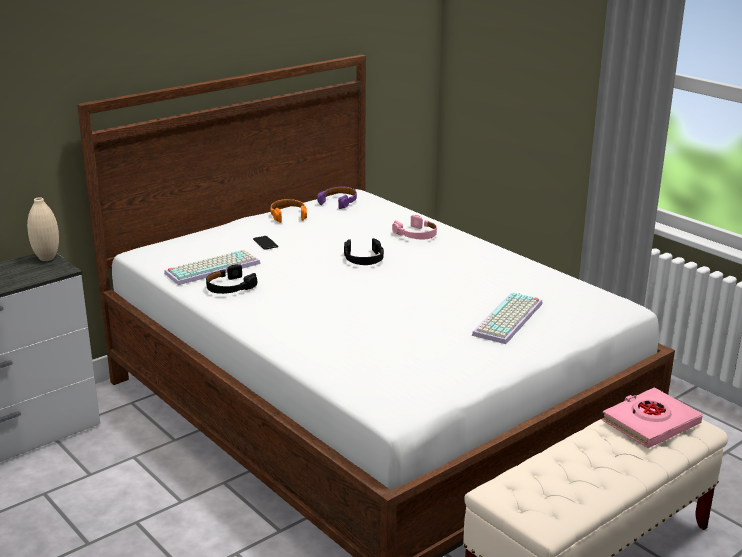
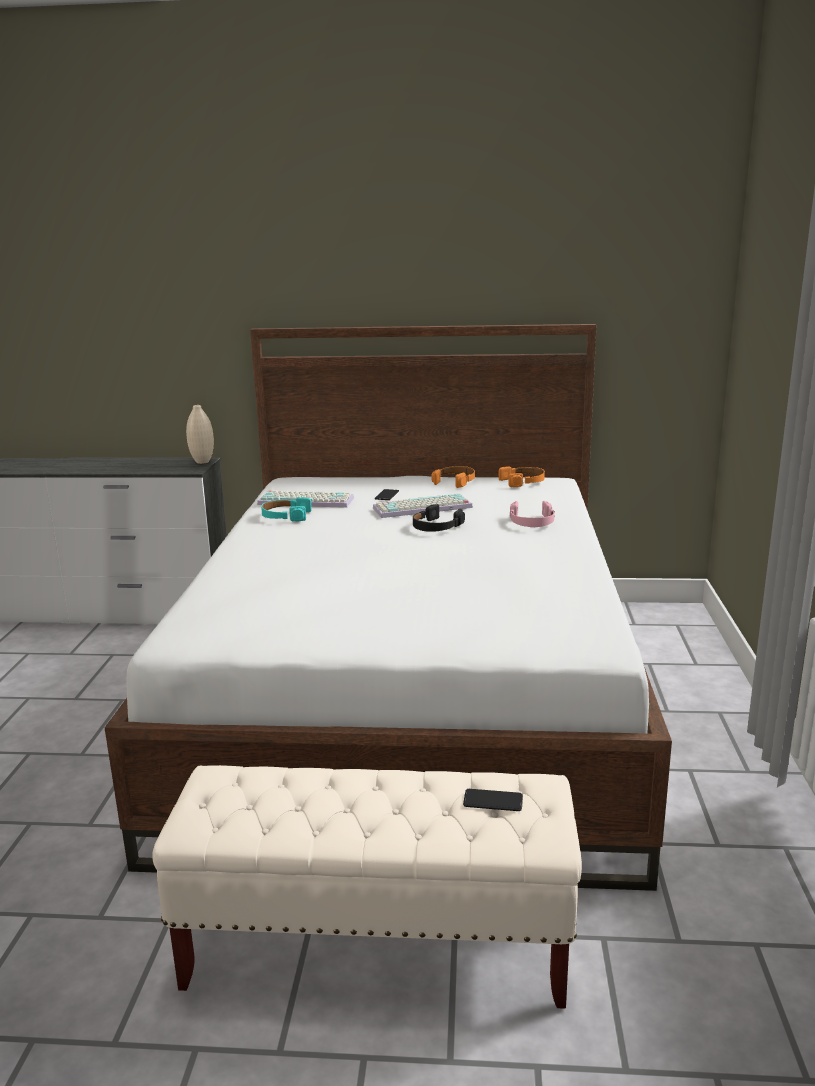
camera: 45 degrees right, 5 degrees down
black headphones [206,264,257,294] -> turquoise headphones [261,497,312,521]
purple headphones [317,187,357,209] -> orange headphones [498,466,545,487]
keyboard [472,292,543,344] -> keyboard moved to [373,494,473,518]
pink book [601,387,703,448] -> phone [463,789,523,811]

